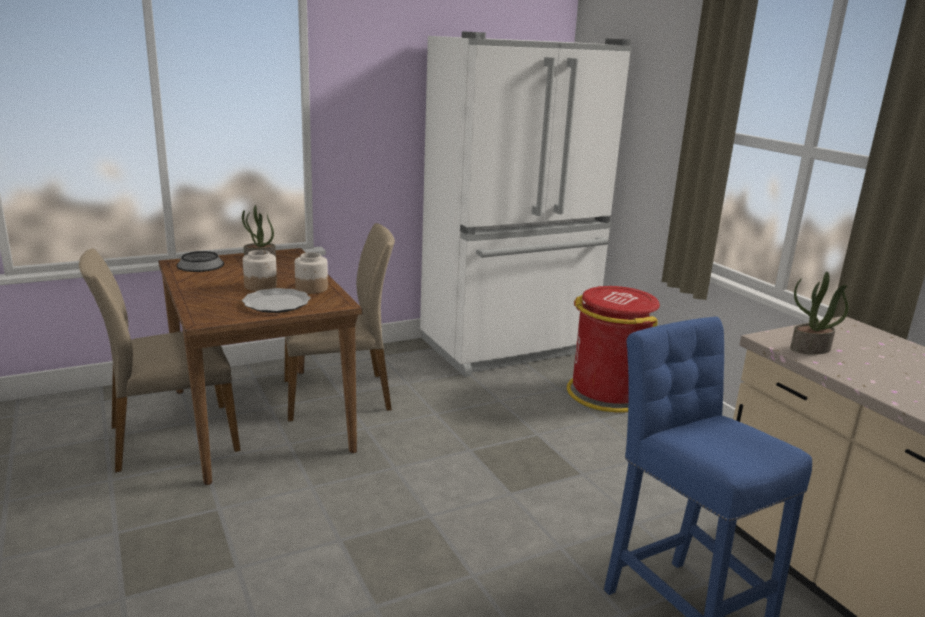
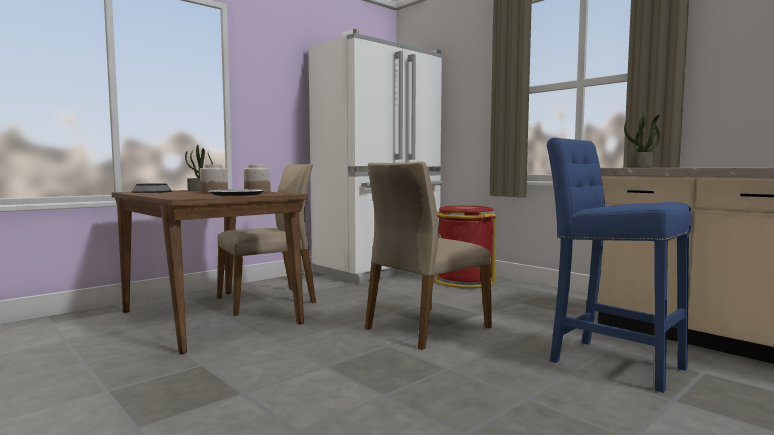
camera: 15 degrees left, 15 degrees down
beige chair [79,248,241,472] -> beige chair moved to [365,162,492,350]

